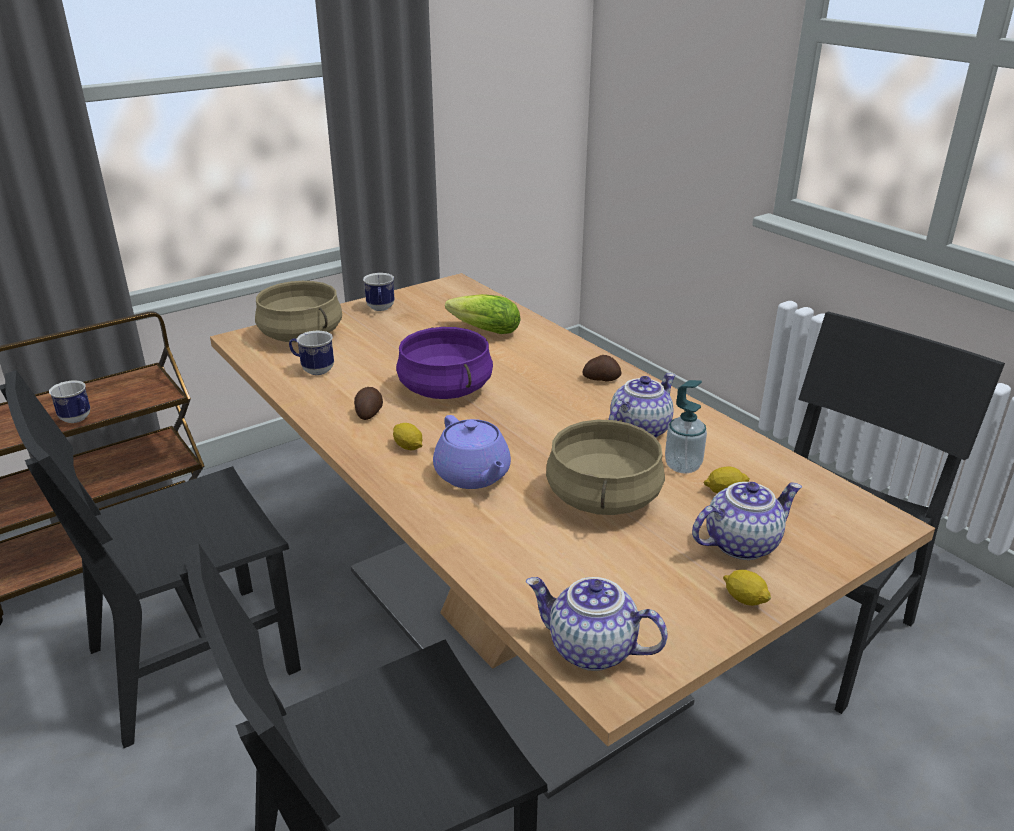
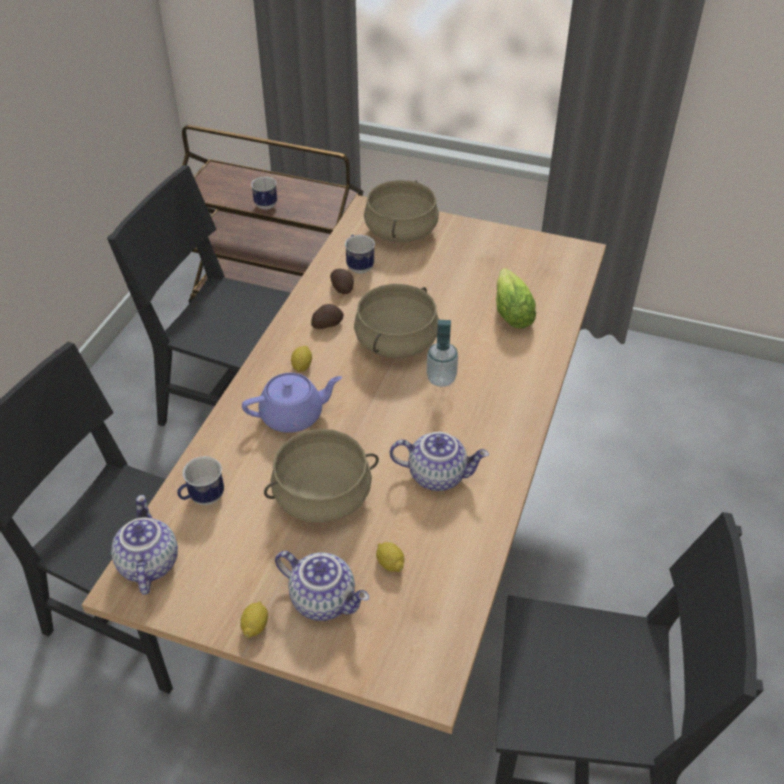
camera: 55 degrees right, 15 degrees up
mug [363,273,395,311] -> mug moved to [177,456,224,505]
purple cooking pot [396,327,493,399] -> beige cooking pot [354,284,439,358]
purple teapot [433,415,511,489] -> purple teapot turned 135 degrees counterclockwise [242,373,342,433]
potato [583,355,621,381] -> potato moved to [330,269,354,294]
soap dispenser [665,380,707,474] -> soap dispenser moved to [427,320,458,387]

